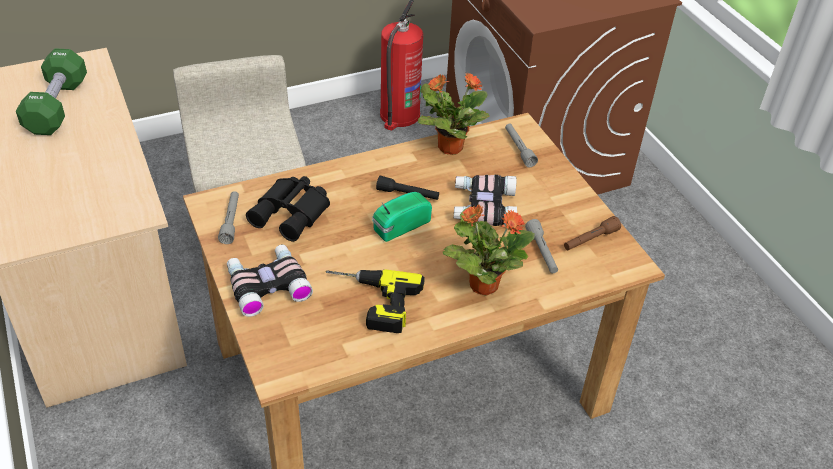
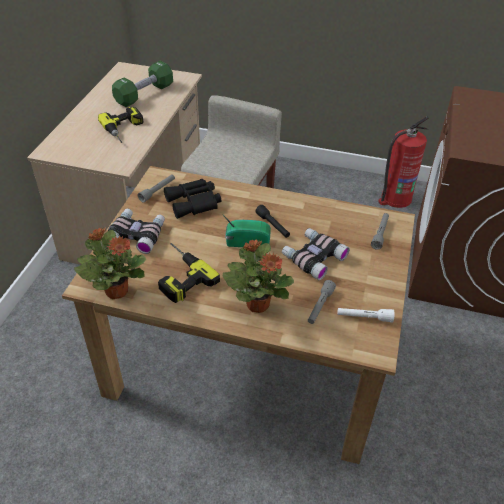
camera: 40 degrees right, 0 degrees up
potted plant [417,73,490,155] -> potted plant moved to [74,228,146,299]
brown flashlight [564,216,621,250] -> white flashlight [337,308,394,322]
none -> power drill [98,107,143,143]

